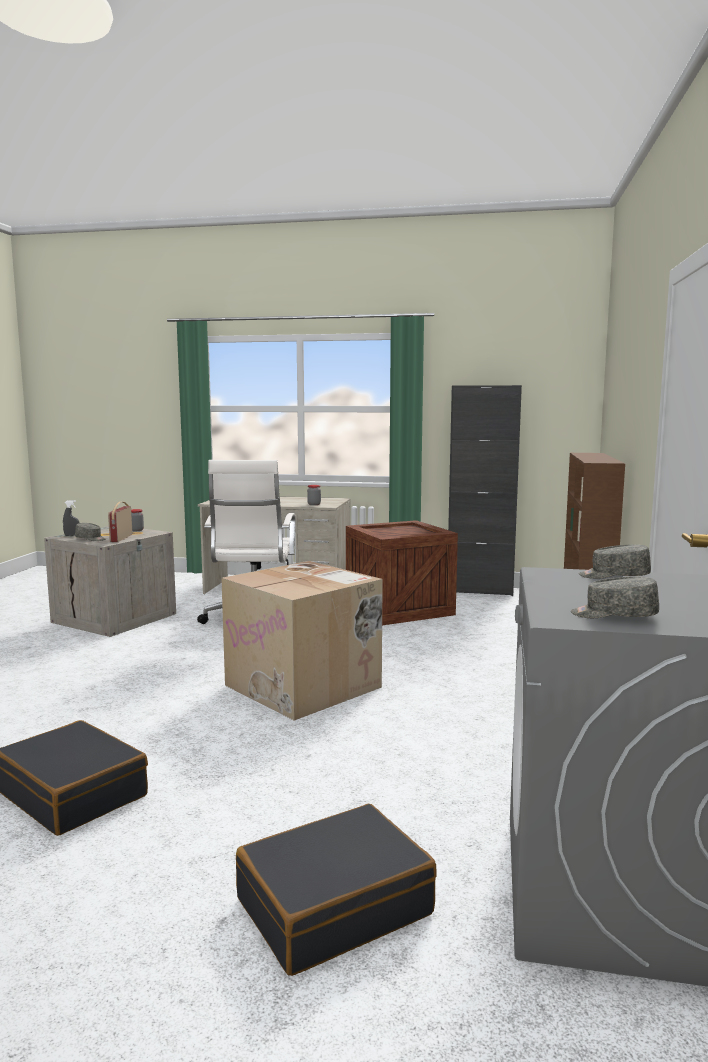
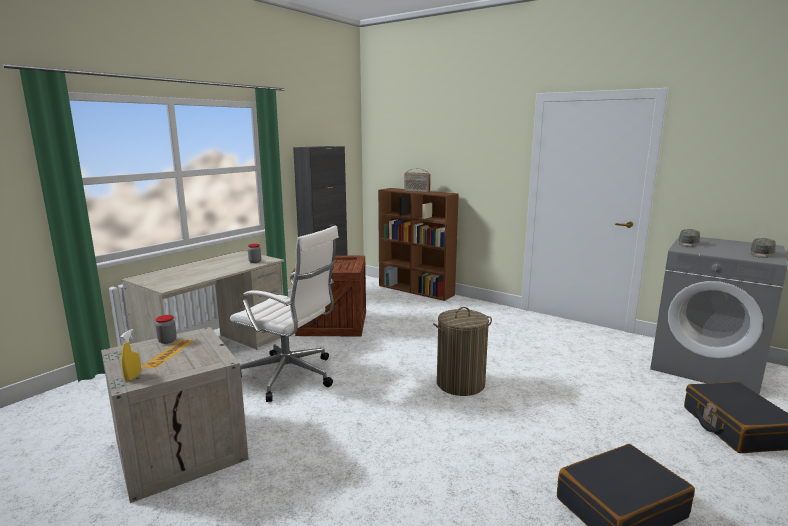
camera: 65 degrees left, 5 degrees up
grey spray bottle [63,500,80,536] -> yellow spray bottle [121,329,141,381]
grey cap [75,523,105,541] -> none
radio [108,502,133,542] -> radio moved to [404,168,431,192]
cardboard box [221,561,383,721] -> laundry basket [433,307,492,396]

